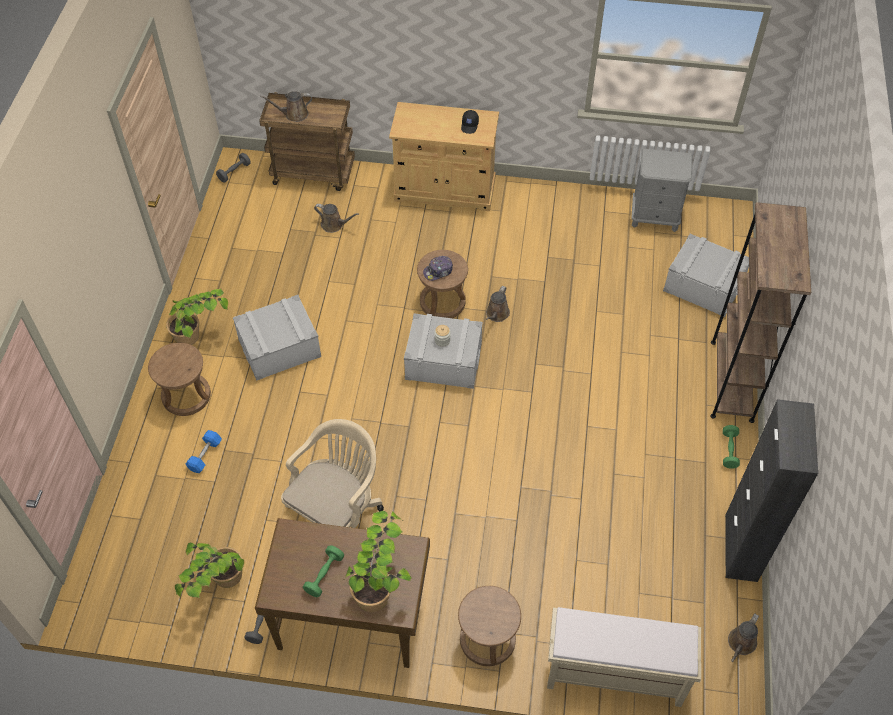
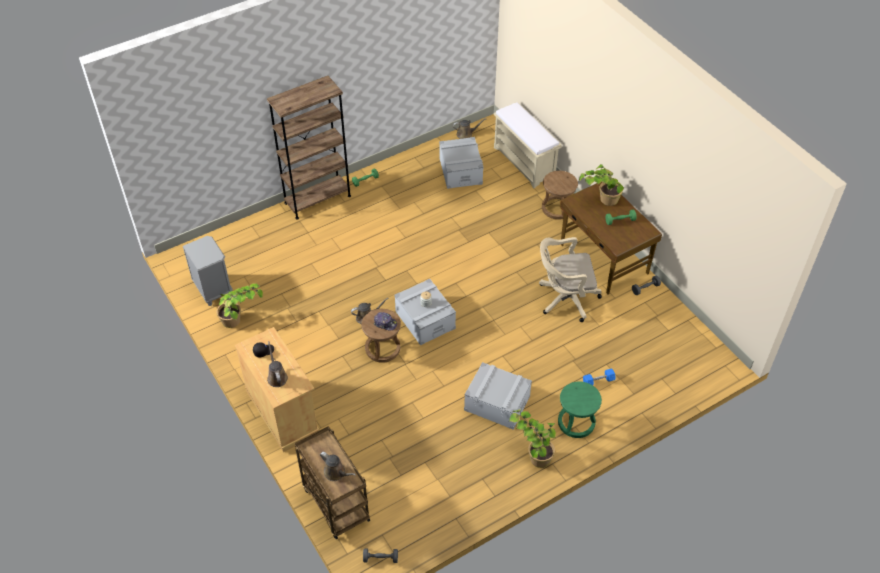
camera: 130 degrees left, 5 degrees down
brown stool [148,343,211,416] -> green stool [558,382,602,438]
potted plant [175,543,244,598] -> potted plant moved to [216,283,263,328]
brown watering can [314,204,359,233] -> brown watering can moved to [267,341,288,387]
grey storage box [663,234,749,317] -> grey storage box moved to [439,137,483,189]
black cabinet [725,399,818,582] -> none

